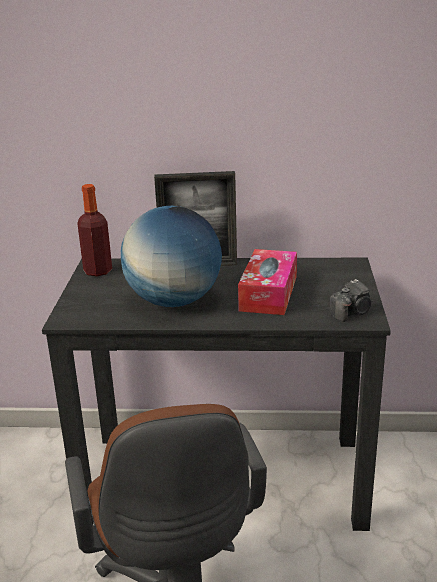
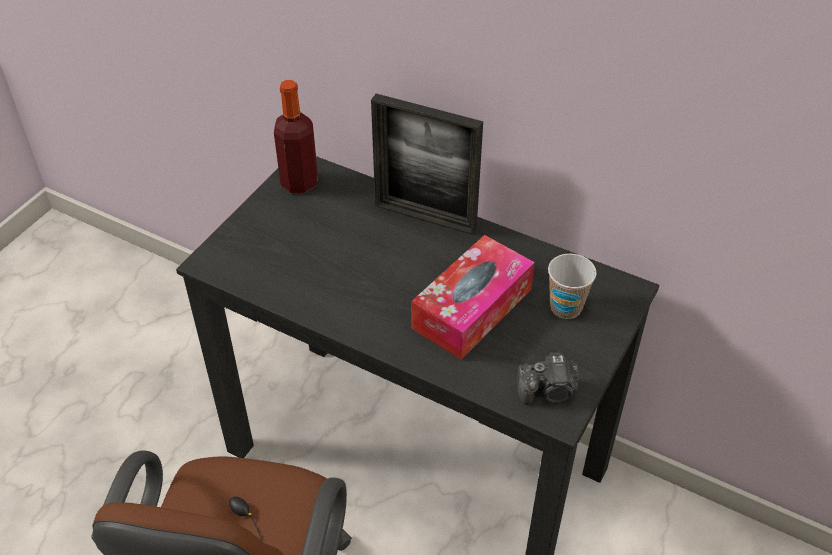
camera: 25 degrees right, 20 degrees up
globe [121,206,222,307] -> none
none -> cup [548,253,597,319]

